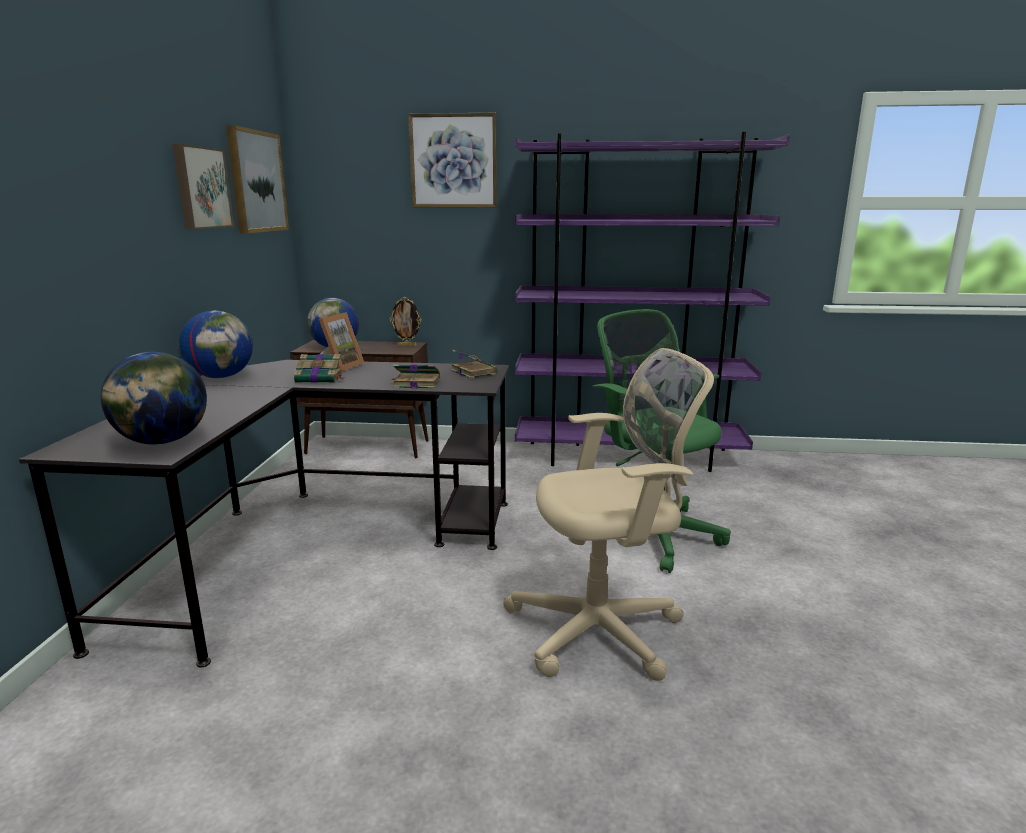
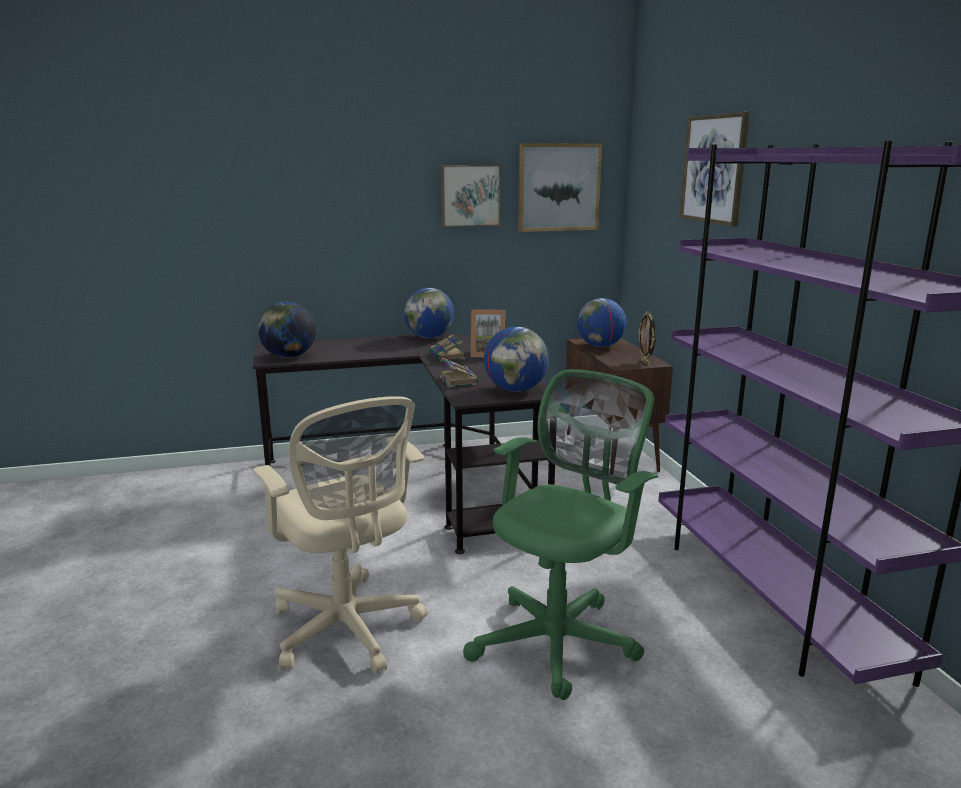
camera: 70 degrees right, 0 degrees up
book [450,350,497,379] -> globe [484,327,549,392]

